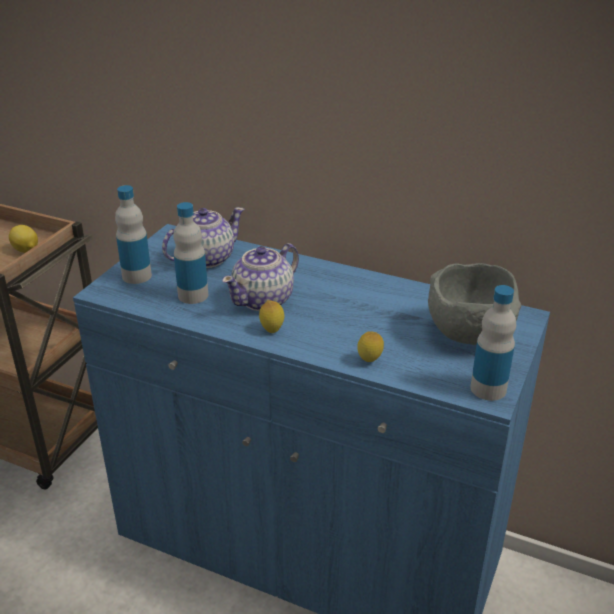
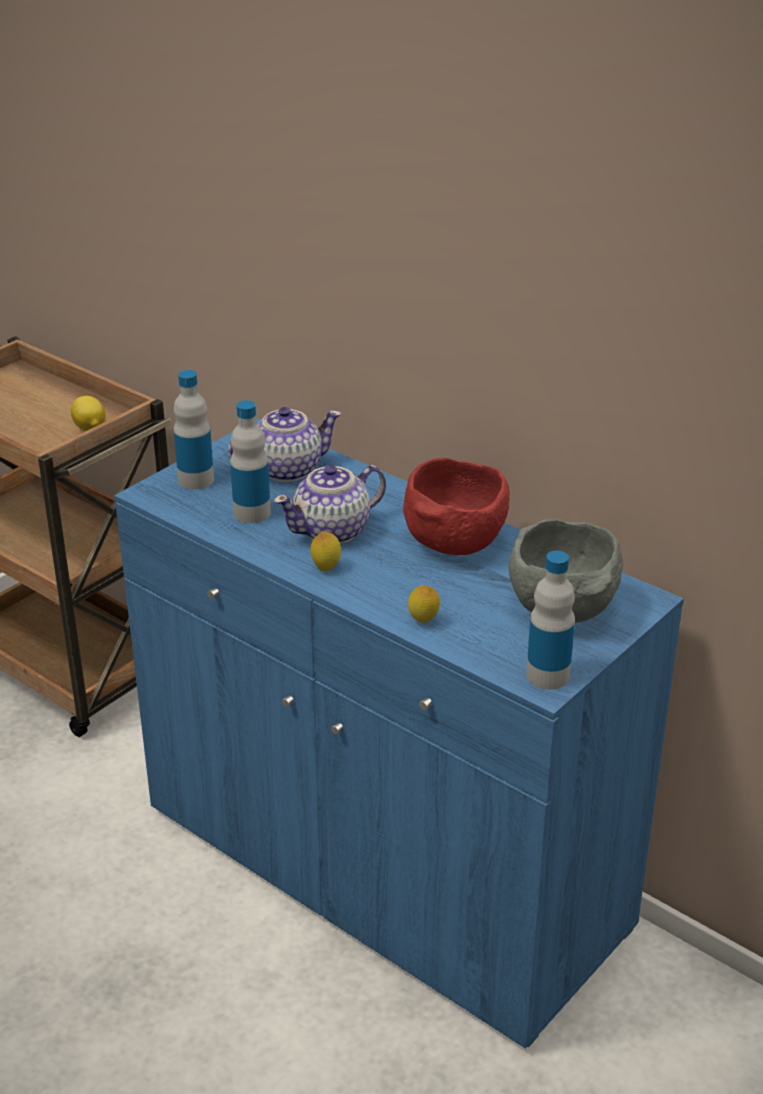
camera: 15 degrees right, 0 degrees up
none -> red bowl [403,458,510,555]

